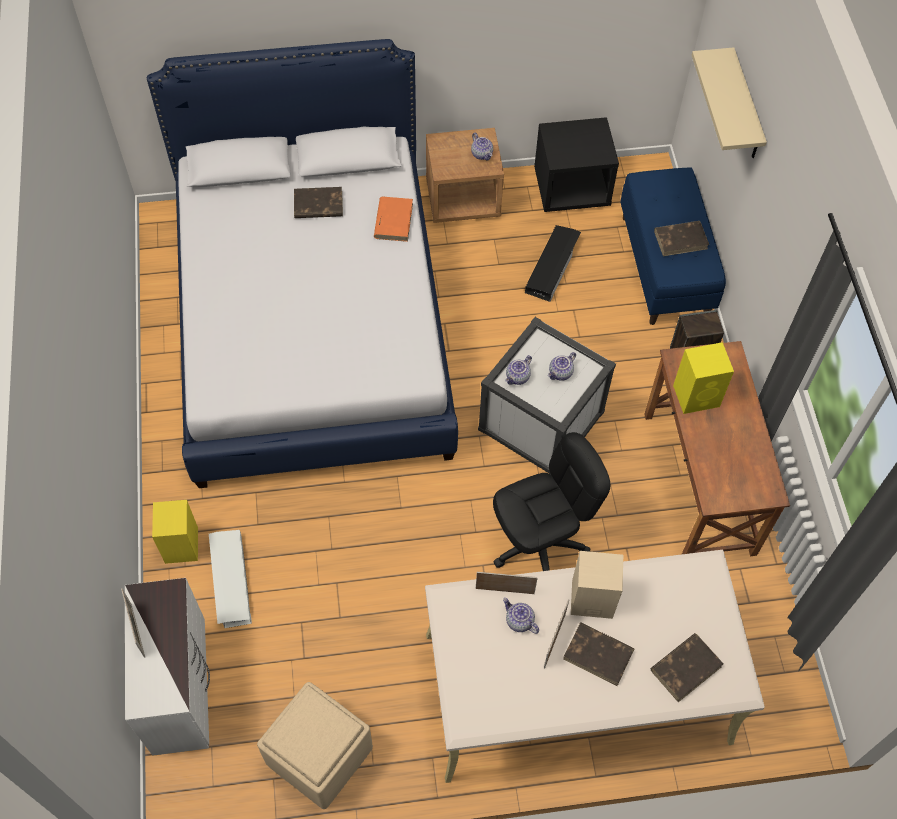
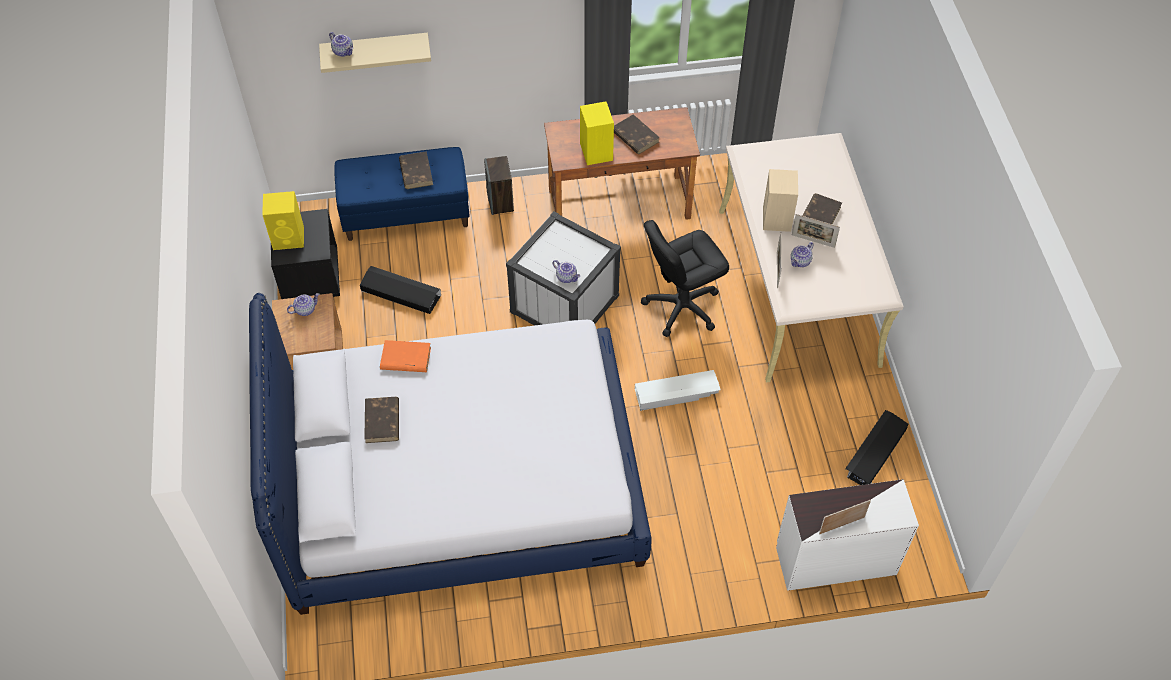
camera: 90 degrees left, 5 degrees down
yellow speaker [152,500,198,564] -> yellow speaker moved to [262,191,304,250]
white storage box [209,530,252,628] -> white storage box moved to [635,370,721,411]
beige ottoman [257,682,373,809] -> black storage box [845,410,909,485]
black office chair [493,432,610,571] -> black office chair turned 90 degrees counterclockwise [641,220,729,337]
teapot [548,352,576,381] -> teapot moved to [329,32,353,57]
brown book [650,633,723,702] -> brown book moved to [614,114,660,154]

